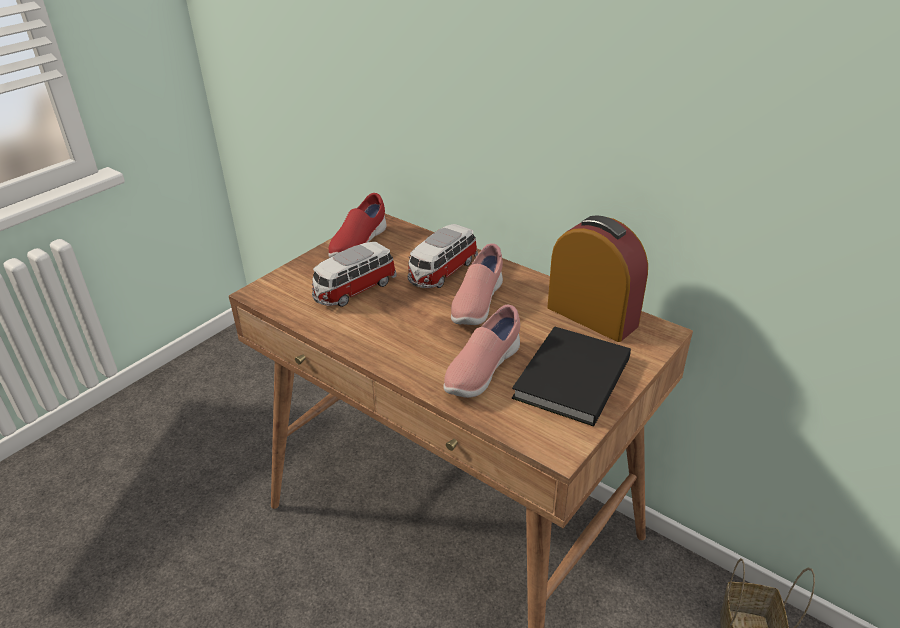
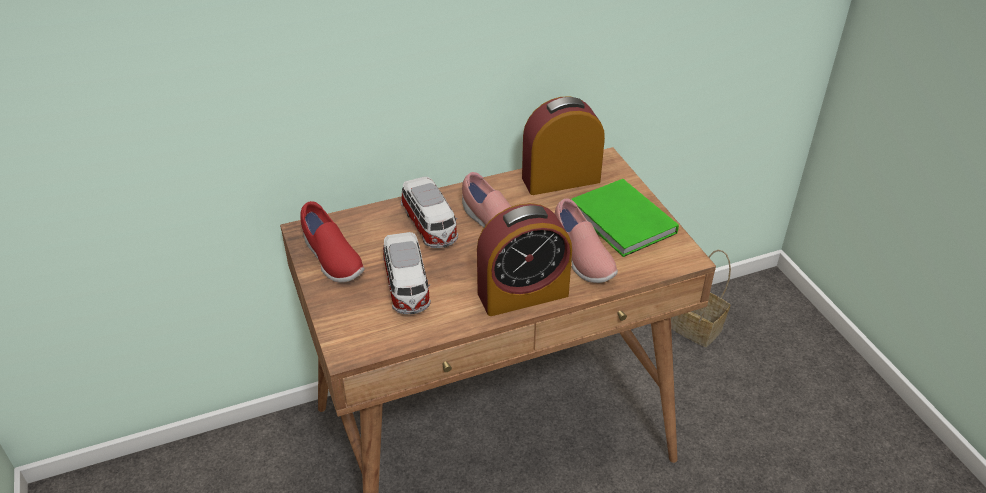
camera: 60 degrees left, 5 degrees up
black book [512,326,631,427] -> green book [571,179,679,257]
none -> alarm clock [477,203,572,316]

